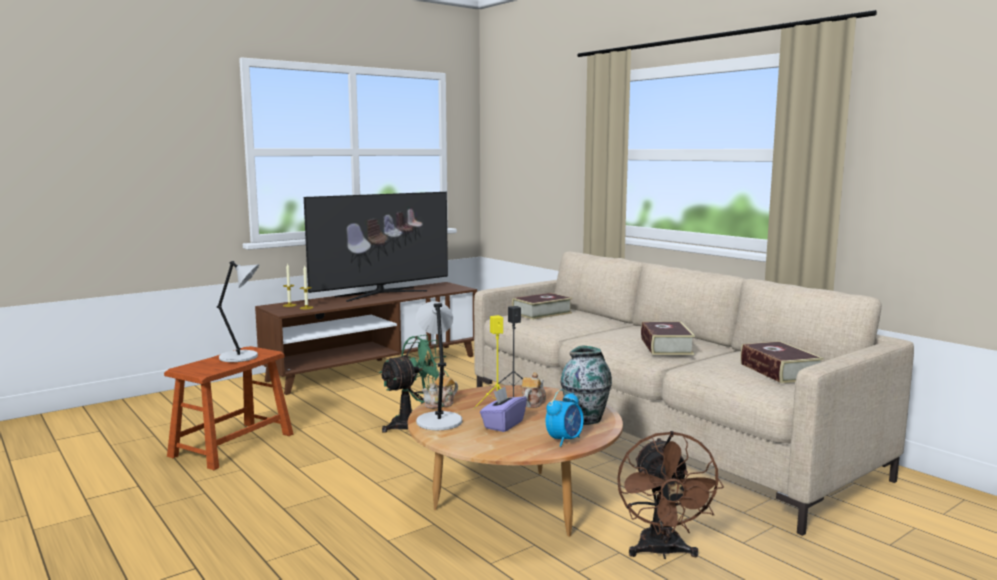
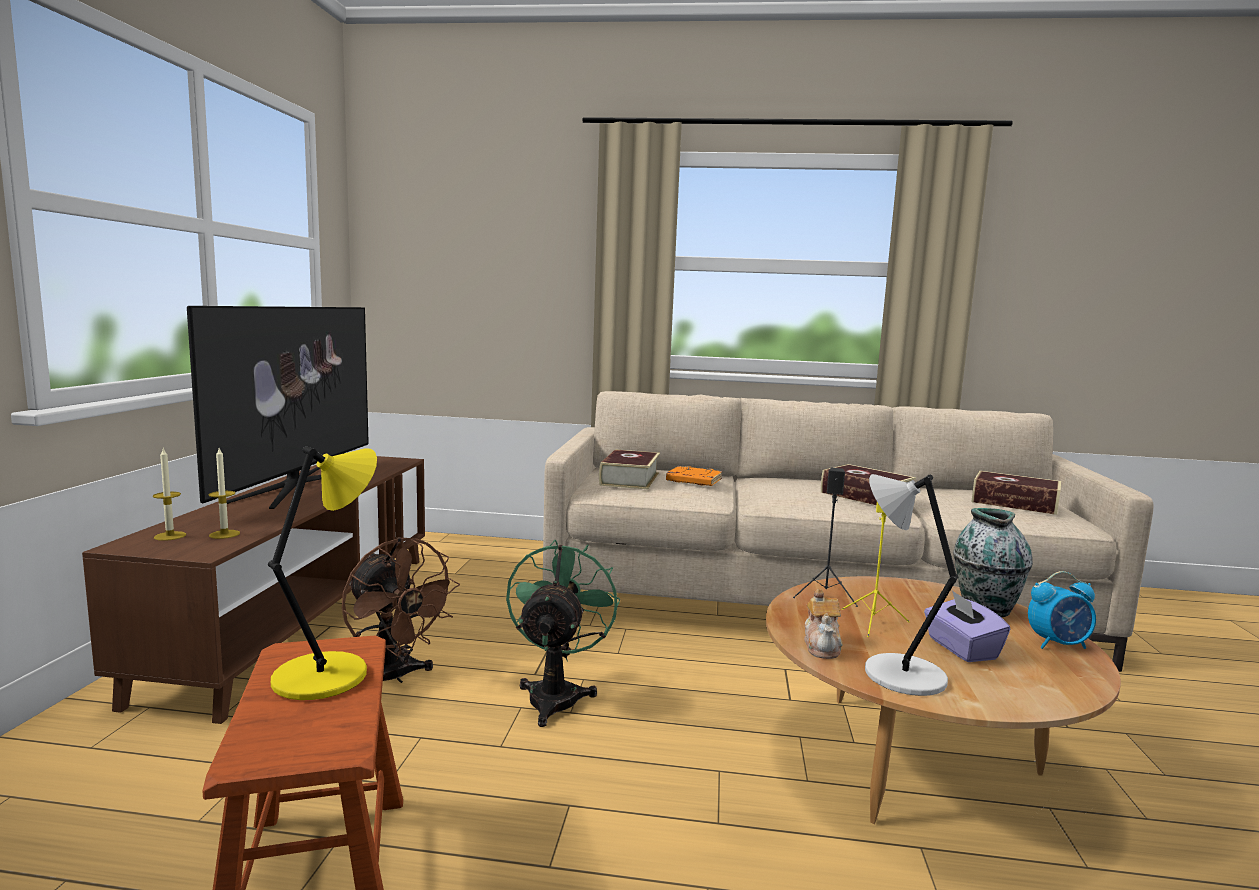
camera: 45 degrees left, 0 degrees up
grey table lamp [217,261,259,362] -> yellow table lamp [268,446,377,700]
teapot [522,372,546,408] -> none
alarm clock [546,389,584,447] -> alarm clock turned 90 degrees clockwise [1028,571,1096,649]
brown fan [617,431,724,559] -> brown fan moved to [342,537,460,683]
none -> orange book [666,466,722,486]

